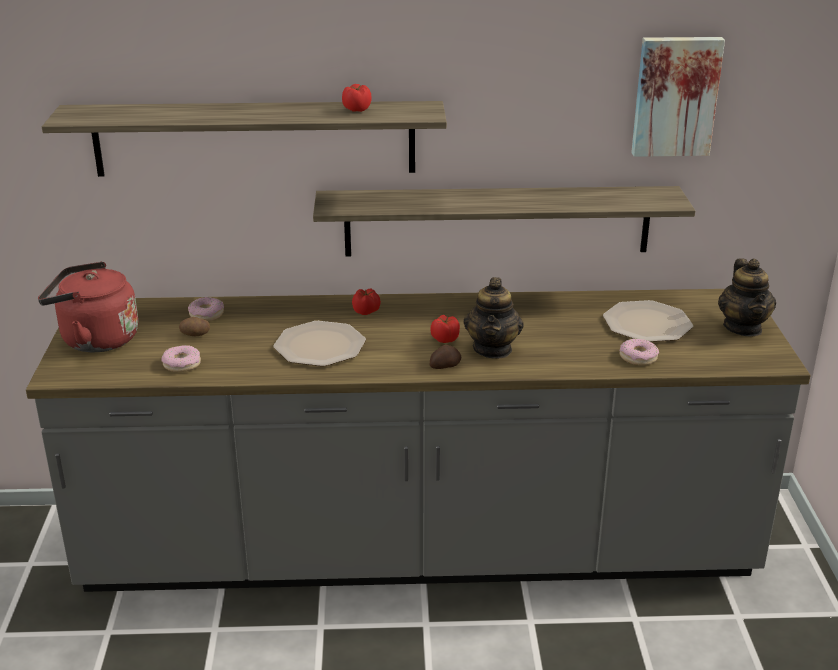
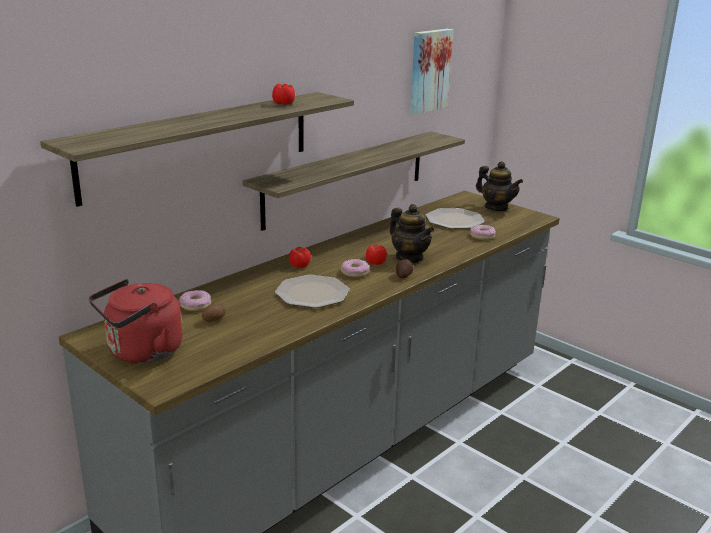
camera: 45 degrees left, 5 degrees down
donut [161,345,201,372] -> donut moved to [341,259,370,277]

